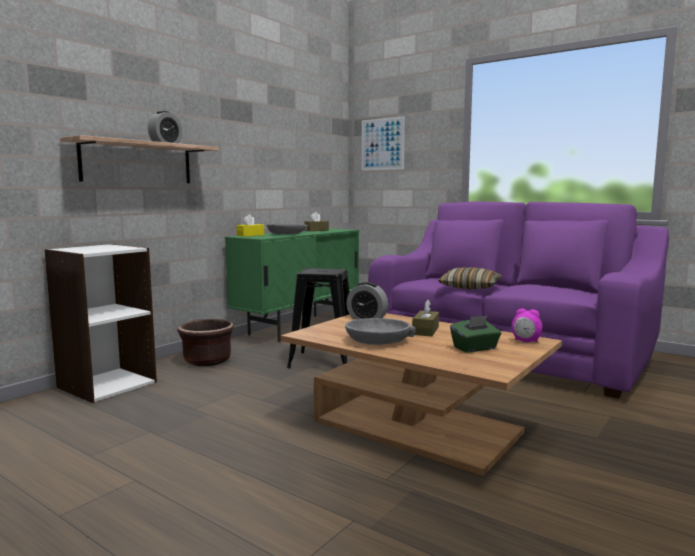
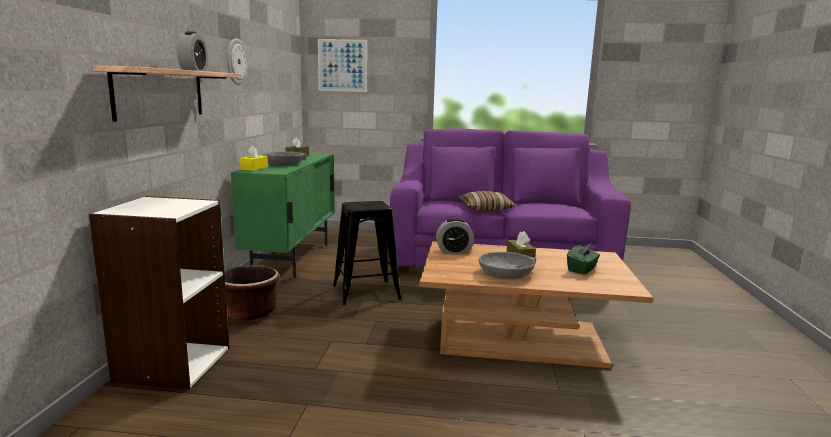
camera: 30 degrees left, 5 degrees up
alarm clock [512,309,542,342] -> none
none -> wall clock [227,38,248,85]

